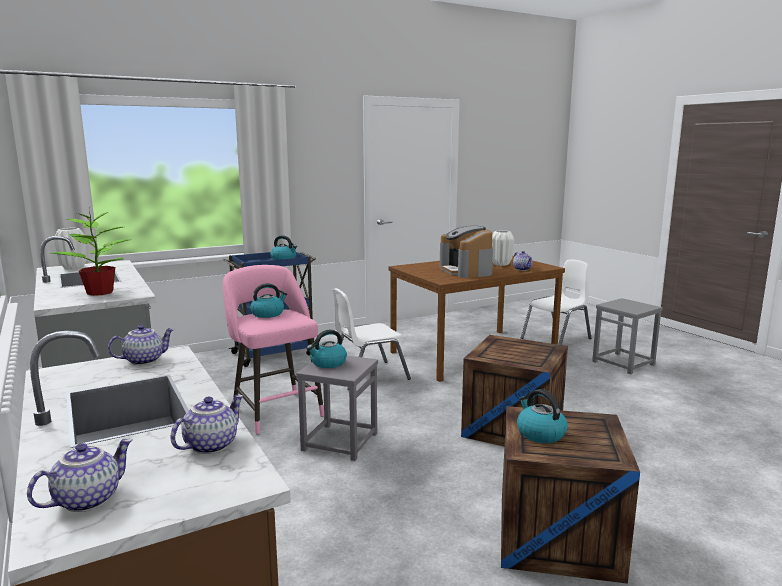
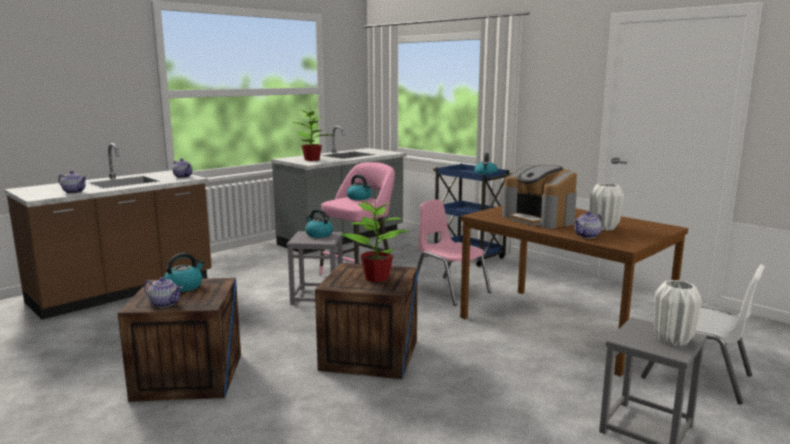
camera: 75 degrees right, 0 degrees up
teapot [27,439,133,512] -> teapot moved to [144,277,182,308]
white vase [54,228,87,270] -> white vase moved to [654,280,702,346]
white chair [333,288,411,390] -> pink chair [417,200,491,306]
coffee machine [440,226,493,278] -> coffee machine turned 90 degrees counterclockwise [502,165,577,229]
none -> potted plant [339,195,409,282]

